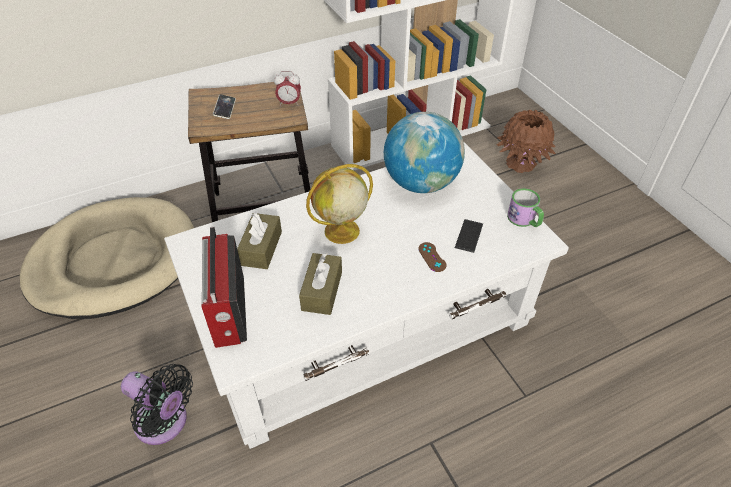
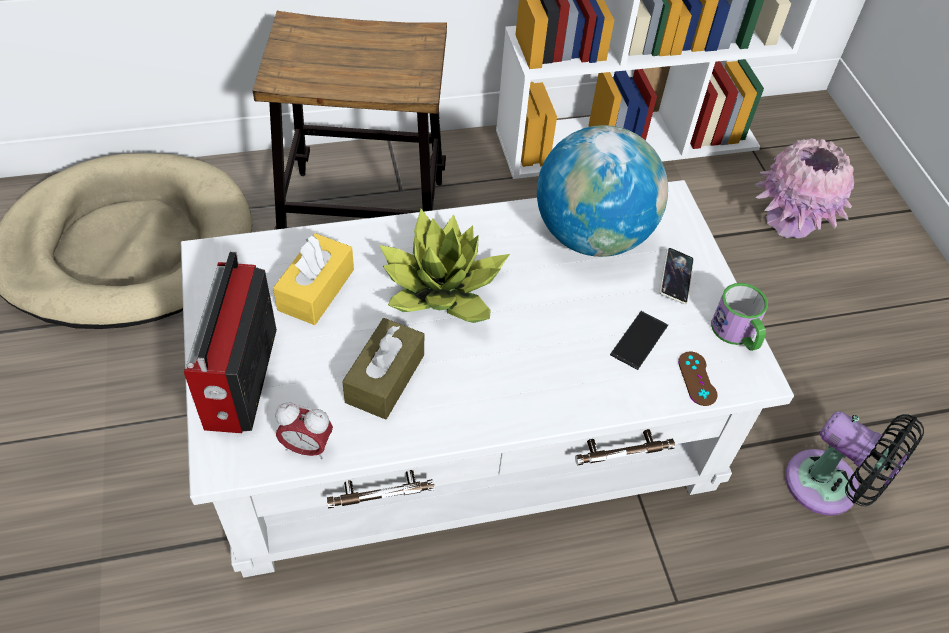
camera: 10 degrees right, 5 degrees up
black fan [121,364,193,445] -> black fan moved to [785,411,924,516]
phone [213,94,236,119] -> phone moved to [660,248,694,304]
brown tissue box [237,213,282,269] -> yellow tissue box [273,233,354,325]
alarm clock [274,71,301,106] -> alarm clock moved to [275,402,333,459]
globe [306,164,373,244] -> potted plant [379,209,510,323]
brown game controller [418,242,446,272] -> brown game controller moved to [678,352,718,406]
brown vase [496,110,556,173] -> pink vase [755,138,854,238]

